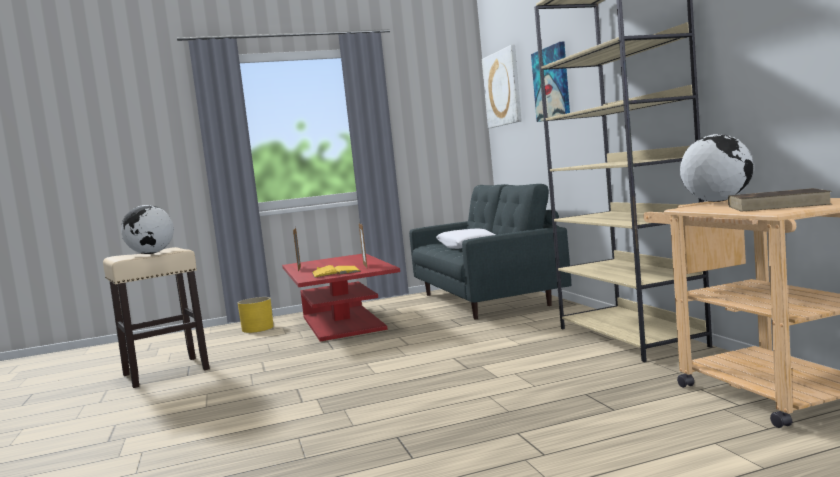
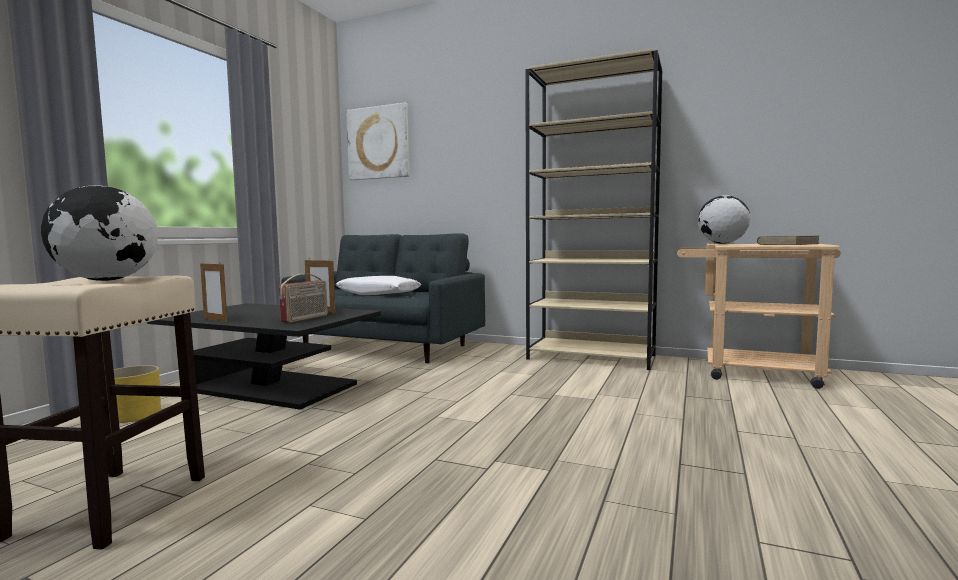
camera: 50 degrees left, 0 degrees up
red coffee table [282,254,400,341] -> black coffee table [147,303,381,410]
yellow book [312,265,361,278] -> radio [279,273,328,323]
picture [531,42,570,122] -> none

